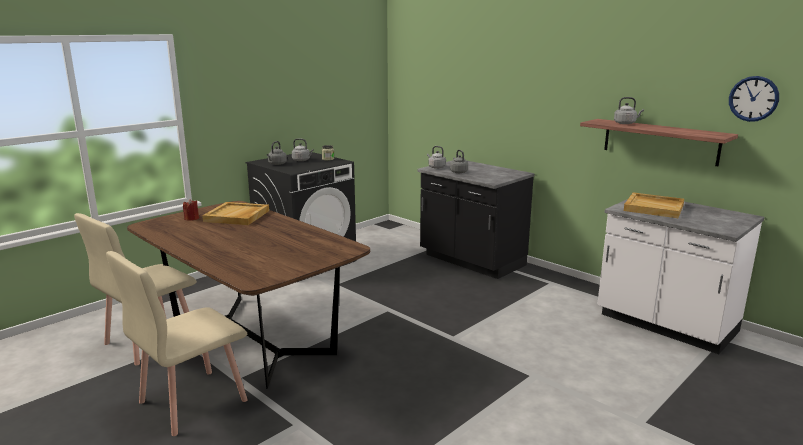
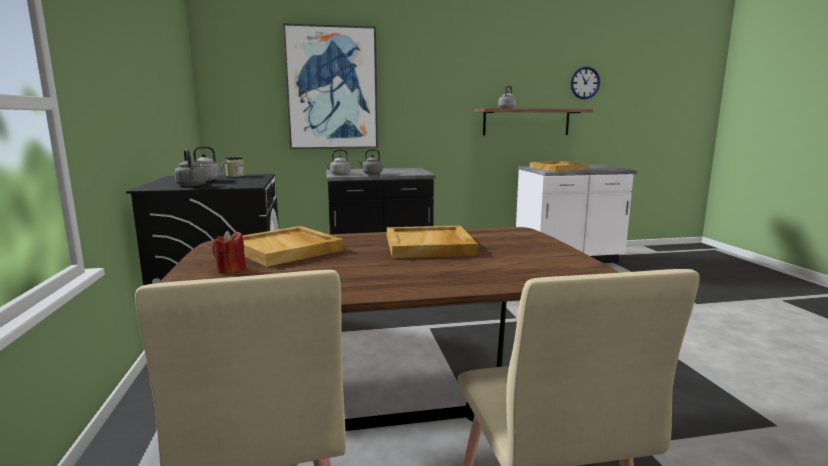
camera: 55 degrees left, 5 degrees down
none -> picture [283,23,378,149]
none -> beige tray [387,225,478,258]

